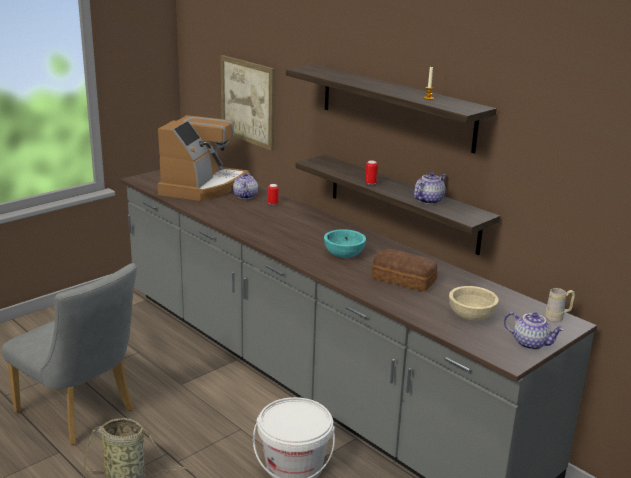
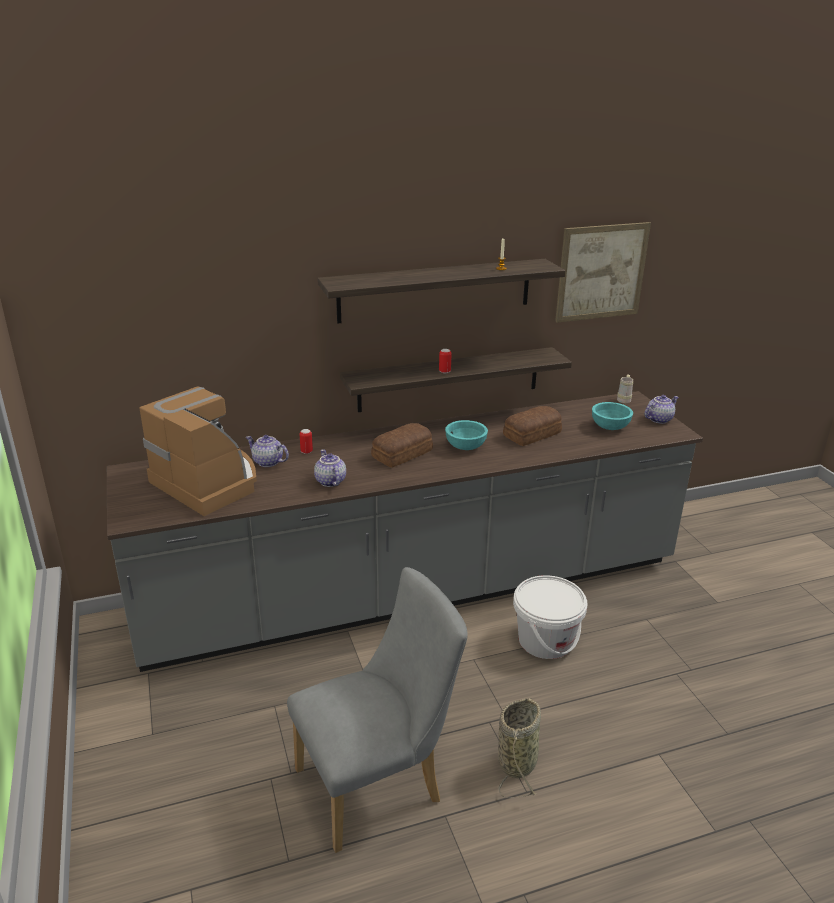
camera: 65 degrees left, 5 degrees up
picture [220,55,275,151] -> picture moved to [555,222,651,323]
teapot [414,172,446,204] -> teapot moved to [314,449,346,487]
beige bowl [449,286,499,321] -> turquoise bowl [592,402,633,430]
none -> bread [371,423,433,468]

